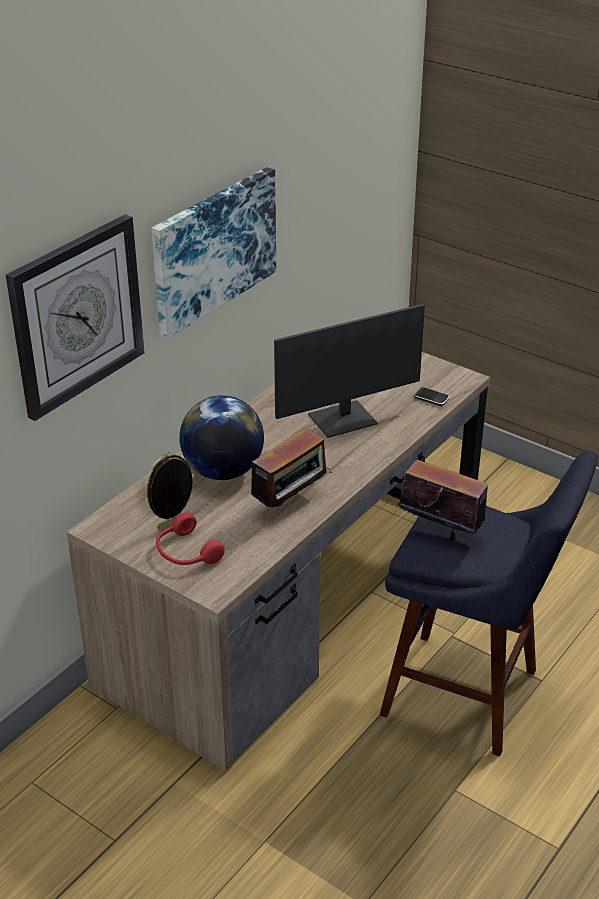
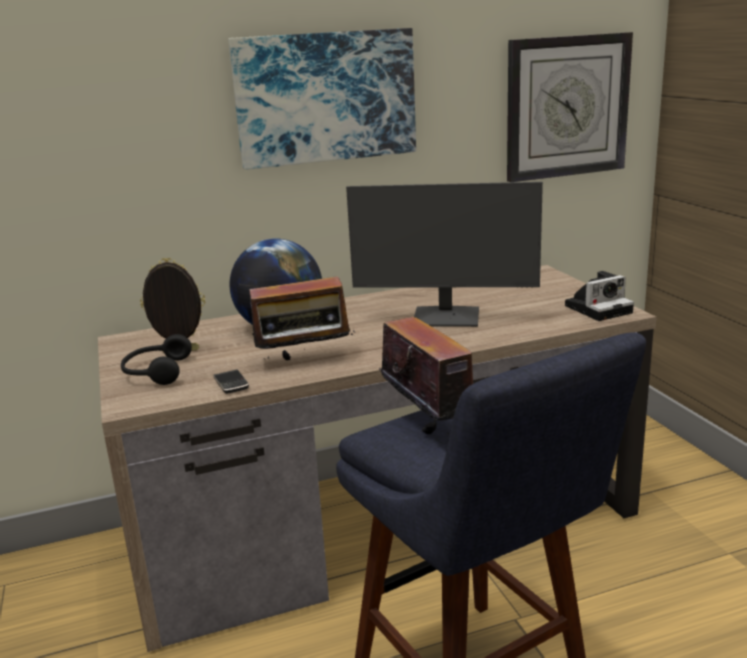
camera: 35 degrees right, 15 degrees down
wall clock [6,214,144,421] -> wall clock moved to [507,32,633,182]
red headphones [156,513,225,565] -> black headphones [121,334,192,385]
phone [413,387,449,406] -> phone moved to [213,370,249,394]
none -> camera [565,271,634,321]

